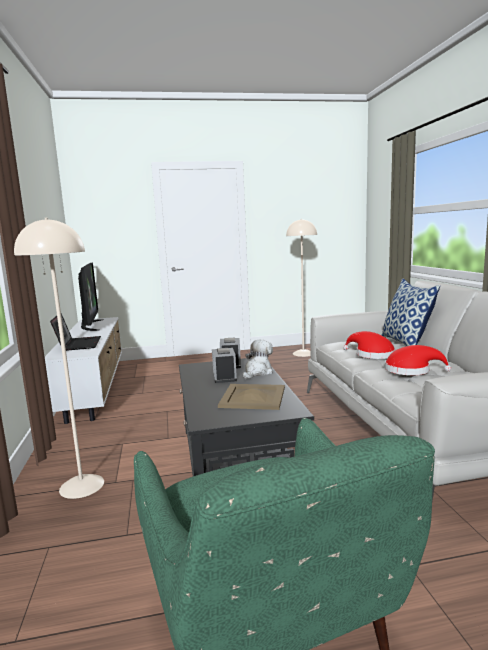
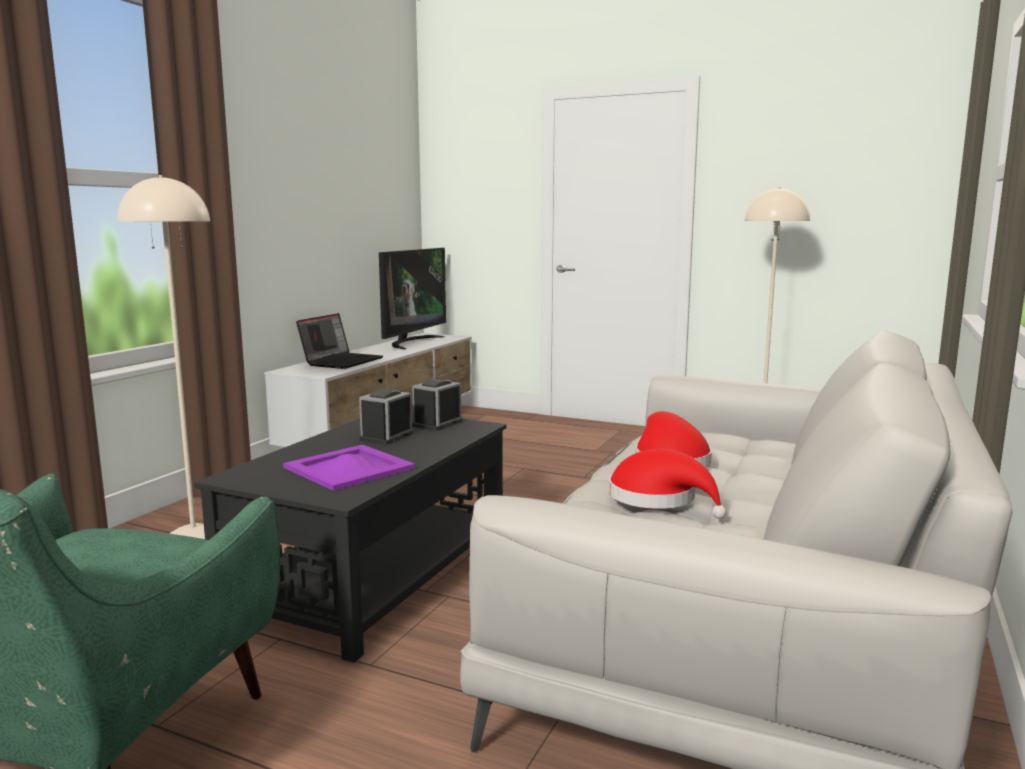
camera: 35 degrees right, 0 degrees up
beige tray [218,384,285,410] -> purple tray [283,445,415,491]
plush toy [243,340,273,379] -> none
pillow [381,279,440,346] -> none

